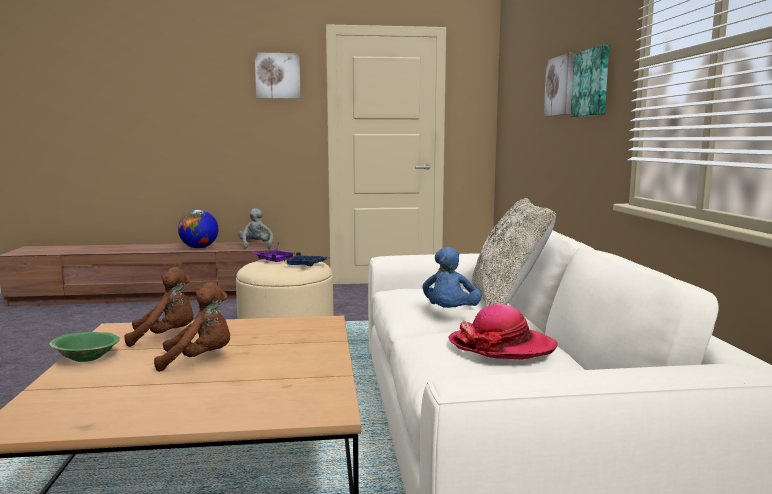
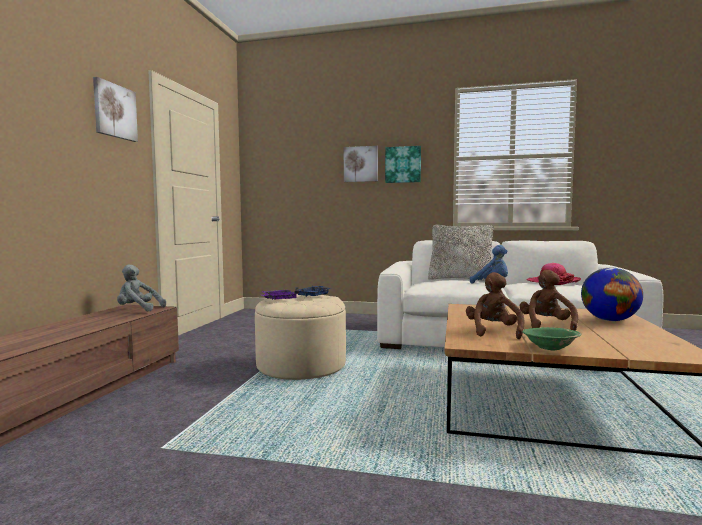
camera: 70 degrees left, 5 degrees down
globe [178,210,218,248] -> globe moved to [581,268,643,321]

